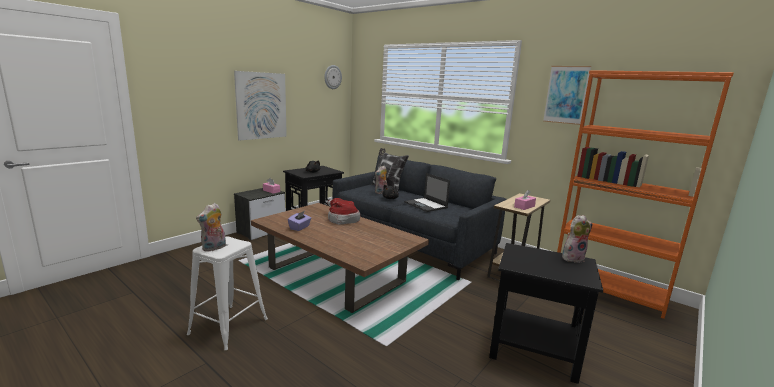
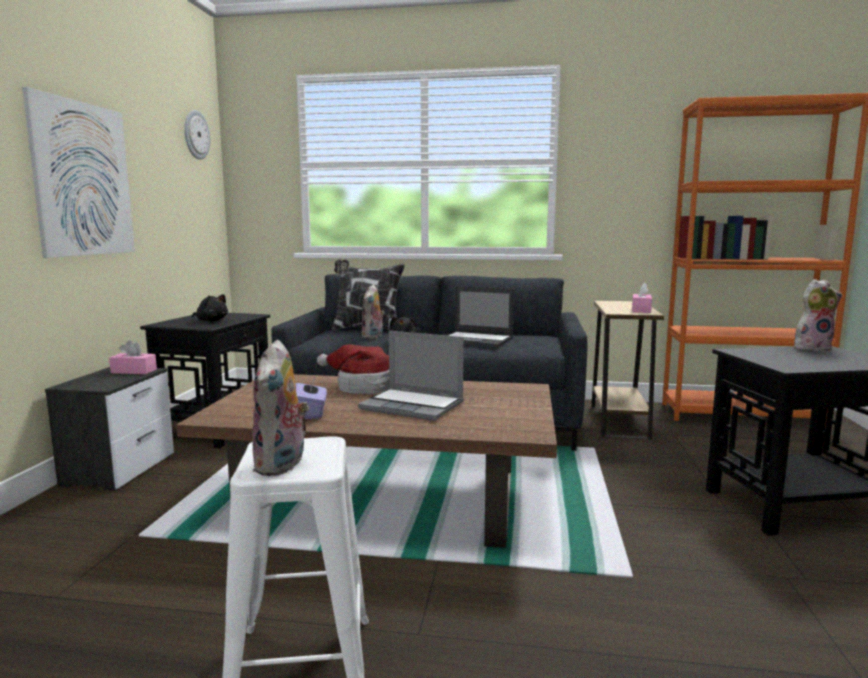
camera: 30 degrees left, 5 degrees down
picture [543,66,591,125] -> none
plush toy [562,215,593,263] -> plush toy turned 45 degrees clockwise [794,279,842,351]
none -> laptop [358,331,464,421]

